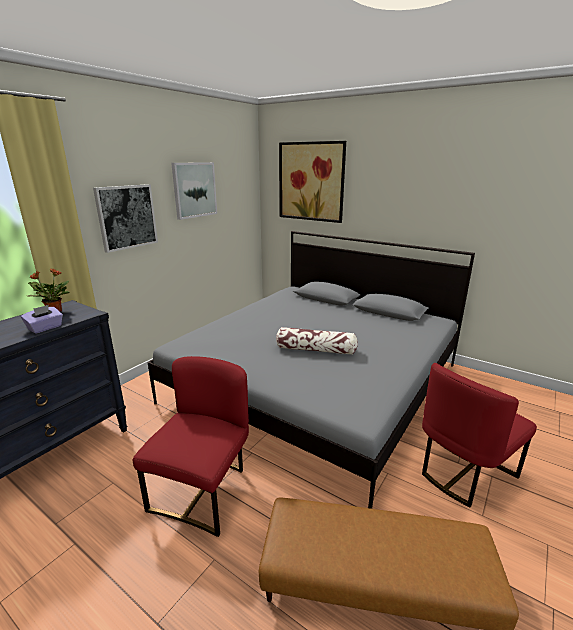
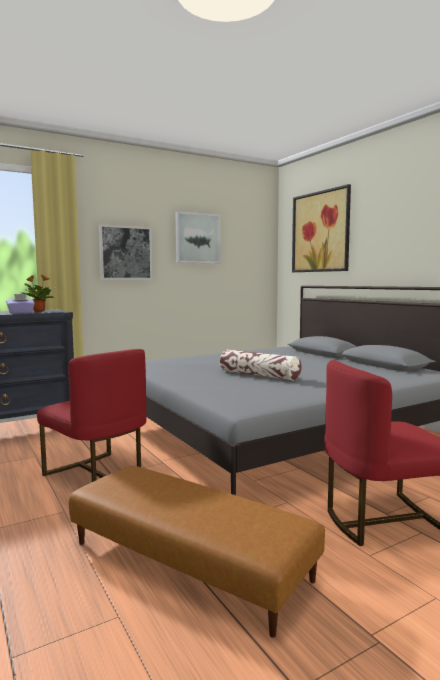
camera: 25 degrees right, 15 degrees down
red chair [133,356,249,537] -> red chair turned 90 degrees clockwise [37,349,147,482]

